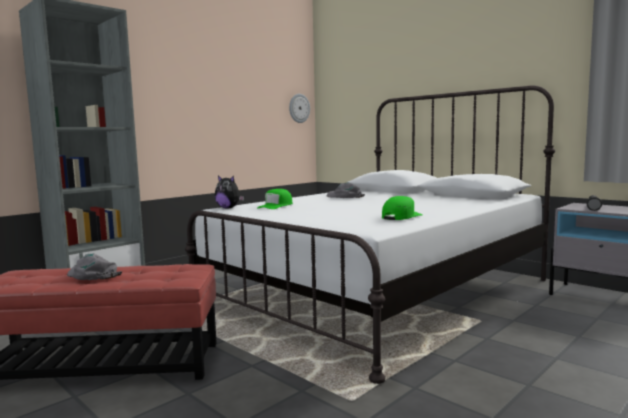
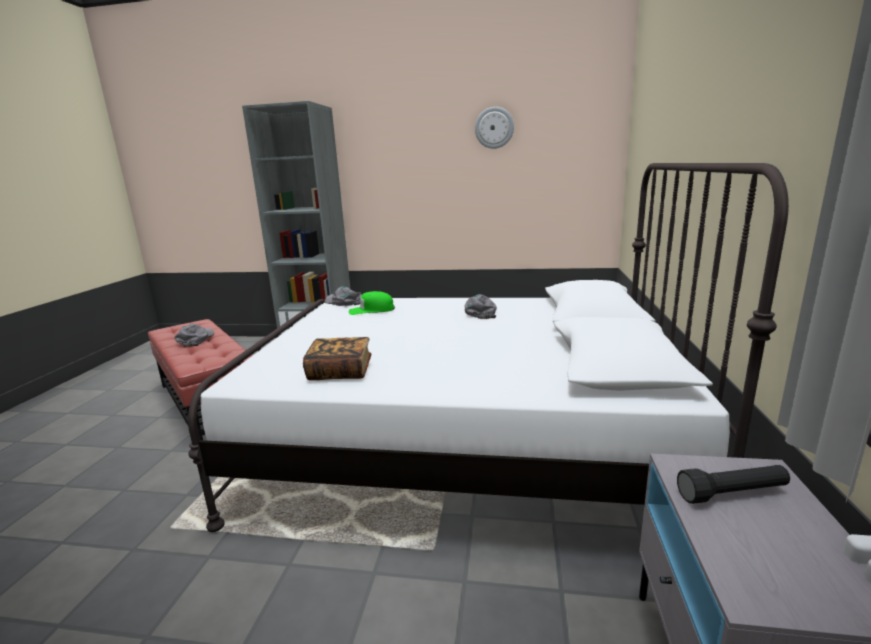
camera: 55 degrees right, 10 degrees up
plush toy [215,176,244,209] -> grey cap [325,286,362,306]
wall clock [289,94,310,123] -> wall clock moved to [475,107,514,149]
green cap [382,196,422,220] -> book [303,337,372,380]

